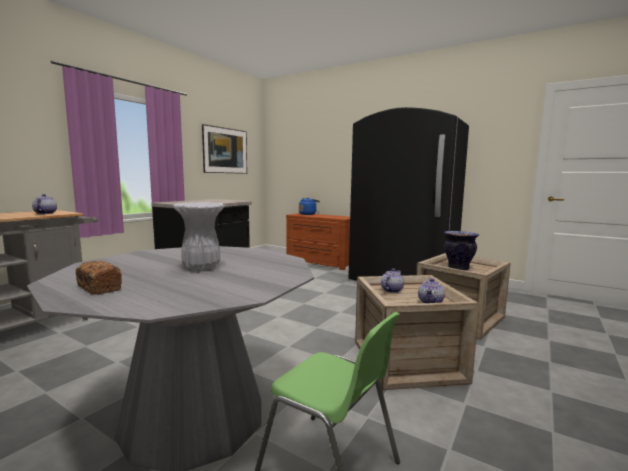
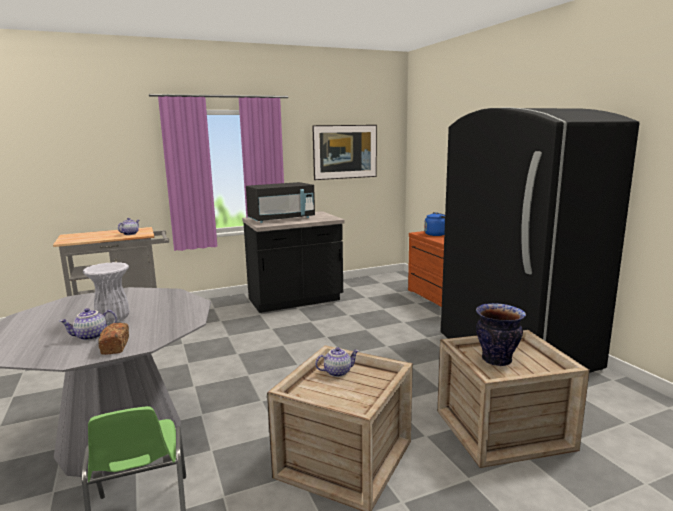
camera: 35 degrees right, 5 degrees up
bread [75,261,122,295] -> bread moved to [98,323,129,355]
teapot [418,278,445,303] -> teapot moved to [59,308,117,341]
none -> black microwave [246,182,315,223]

